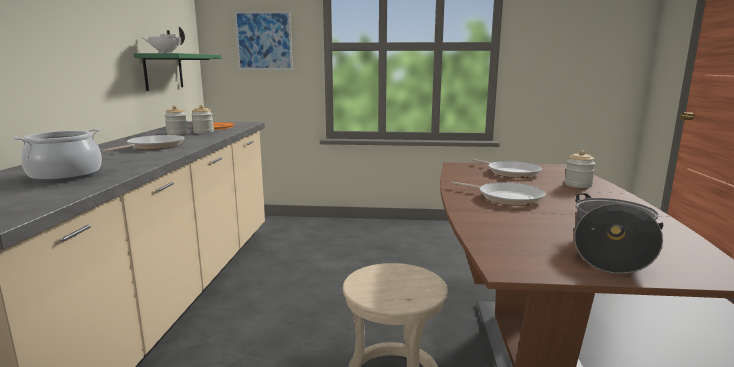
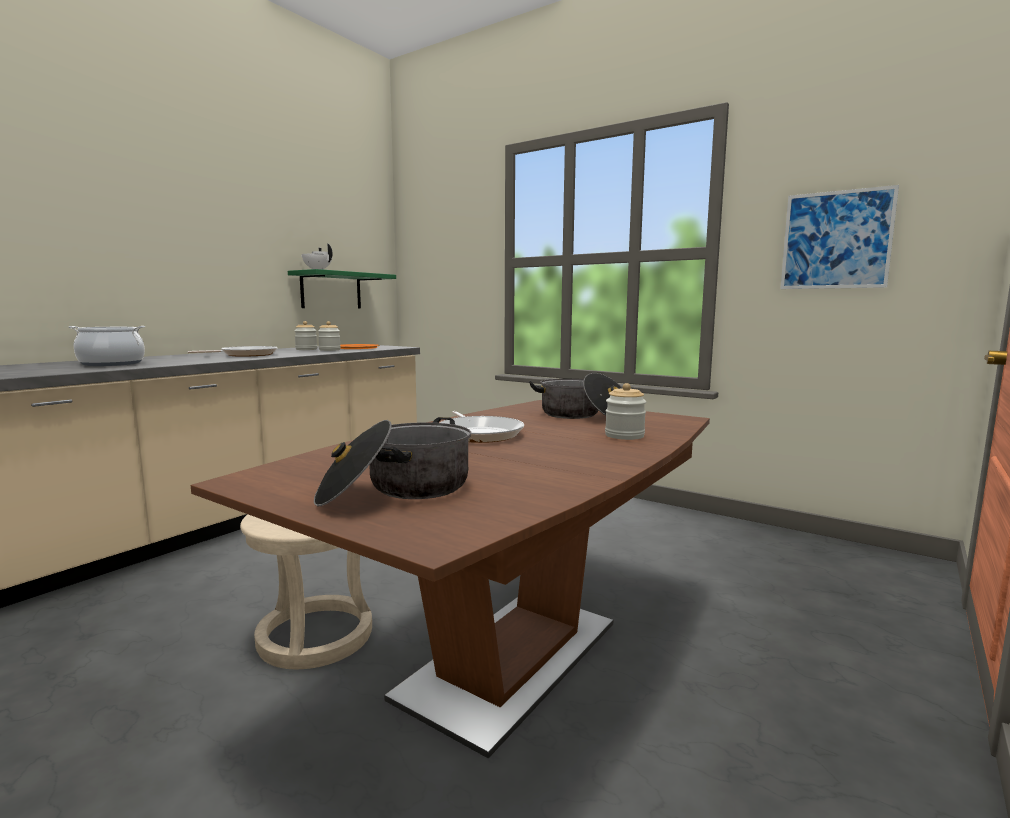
camera: 30 degrees right, 5 degrees down
picture [235,11,293,70] -> picture moved to [780,185,899,289]
frying pan [471,159,542,178] -> cooking pot [529,373,623,419]

